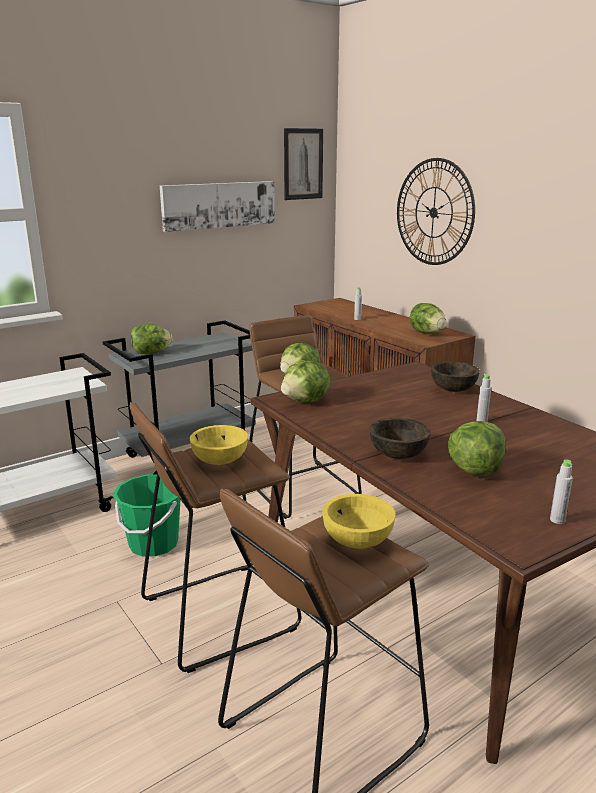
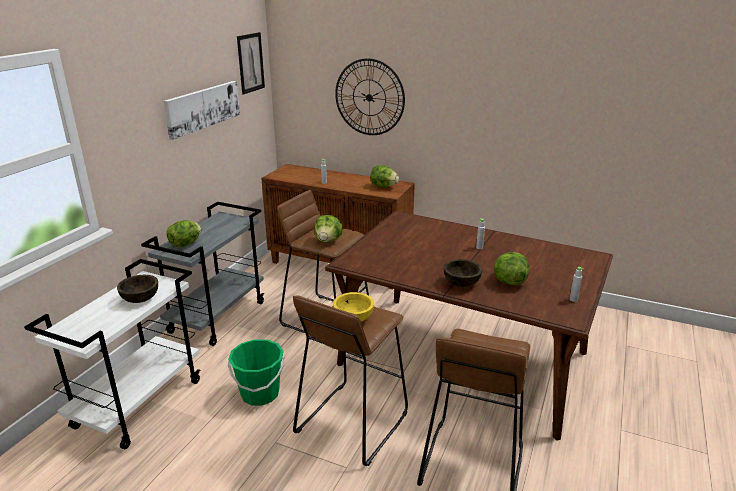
camera: 30 degrees left, 5 degrees up
lettuce [281,360,330,403] -> none
yellow bowl [322,494,396,549] -> none
brown bowl [431,362,480,392] -> brown bowl moved to [117,275,158,303]

